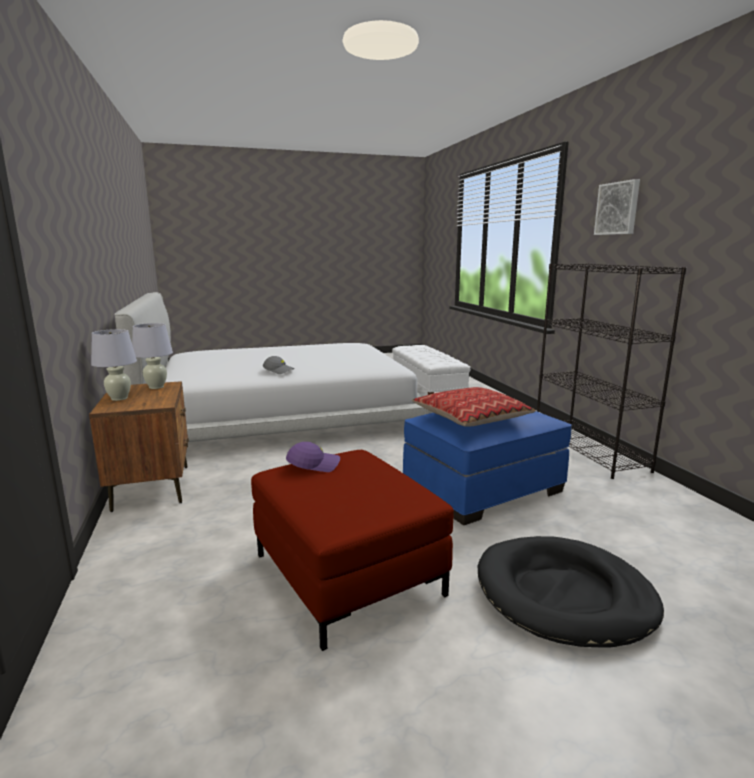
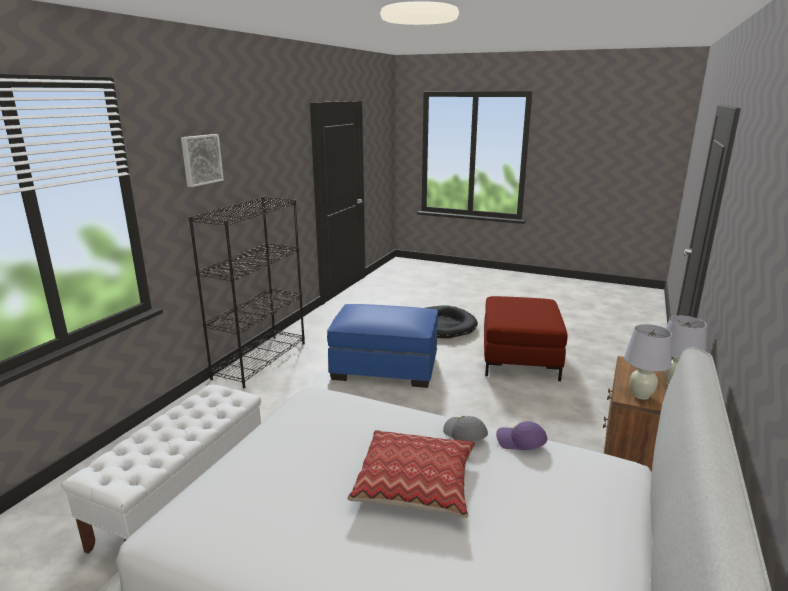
camera: 140 degrees left, 5 degrees up
purple cap [286,442,340,472] -> purple cap moved to [496,421,548,450]
pillow [412,387,536,426] -> pillow moved to [348,430,475,518]

